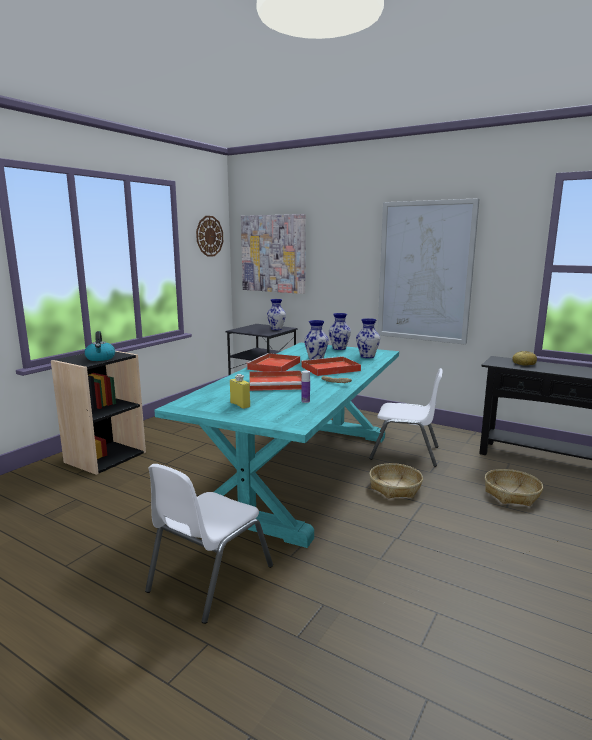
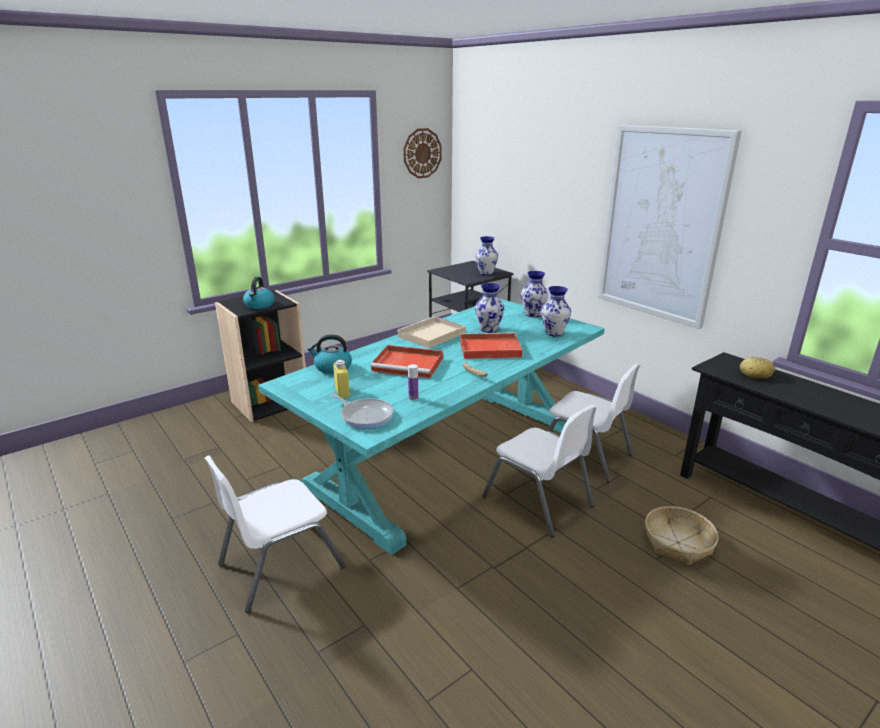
camera: 20 degrees right, 10 degrees up
picture [241,214,306,294] -> none
red tray [246,353,300,371] -> beige tray [397,316,466,348]
basket [369,463,423,499] -> white chair [482,405,597,537]
none -> kettle [307,334,352,374]
none -> frying pan [330,393,394,429]

